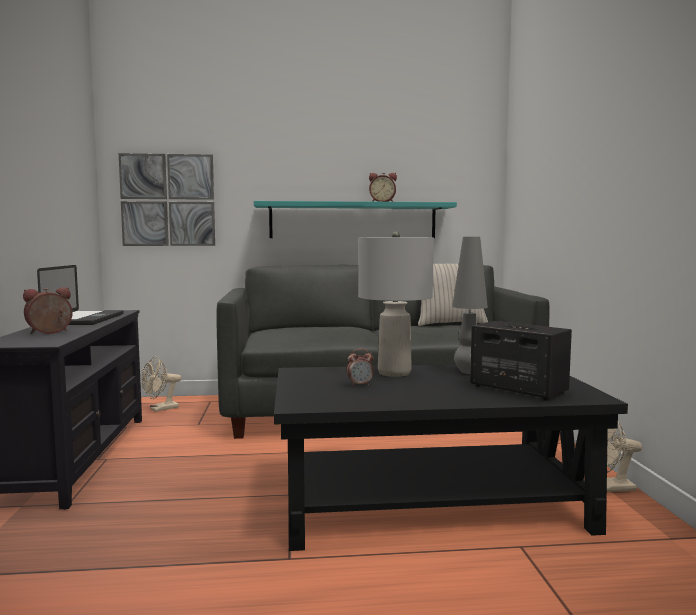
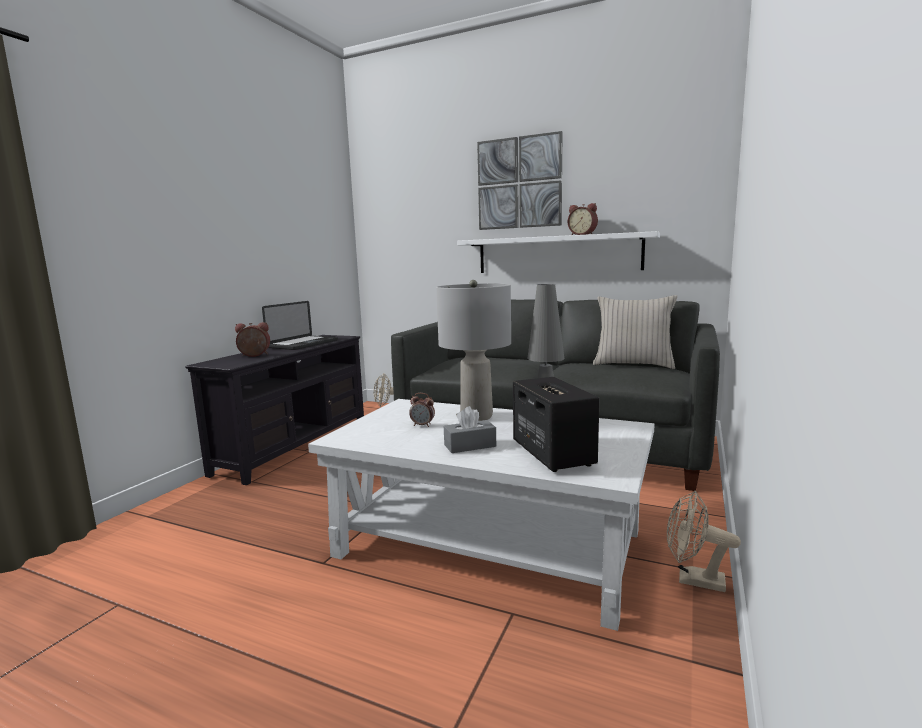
camera: 30 degrees right, 5 degrees up
picture [118,153,215,246] -> picture moved to [477,131,562,230]
turquoise shelf [254,201,457,238] -> white shelf [457,231,660,273]
black coffee table [274,364,628,551] -> white coffee table [308,399,655,631]
none -> grey tissue box [444,406,496,453]

